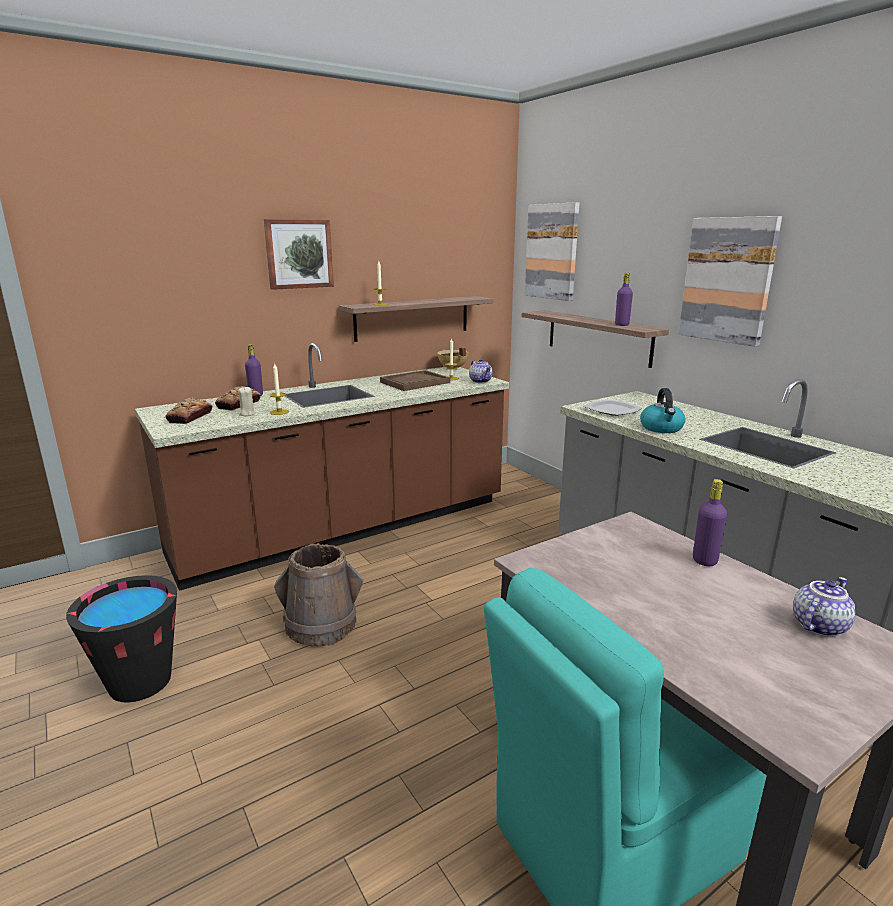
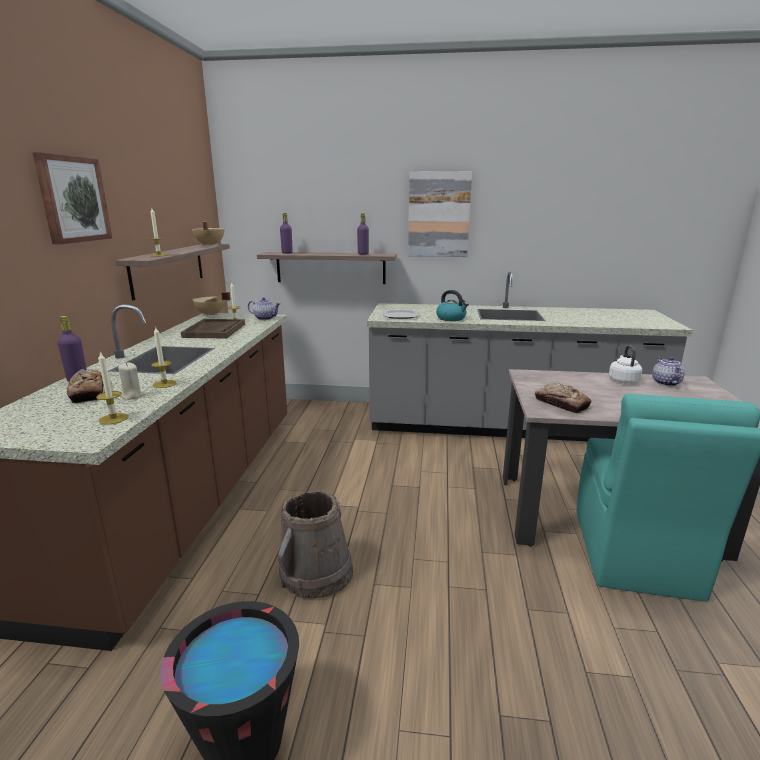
camera: 50 degrees left, 0 degrees up
bread [165,397,212,424] -> bread moved to [535,383,592,413]
picture [525,202,579,301] -> none
purple bottle [693,479,727,566] -> purple bottle moved to [280,213,293,254]
none -> candle [96,352,128,425]
none -> beige cooking pot [192,222,224,246]
none -> white kettle [609,345,642,384]

